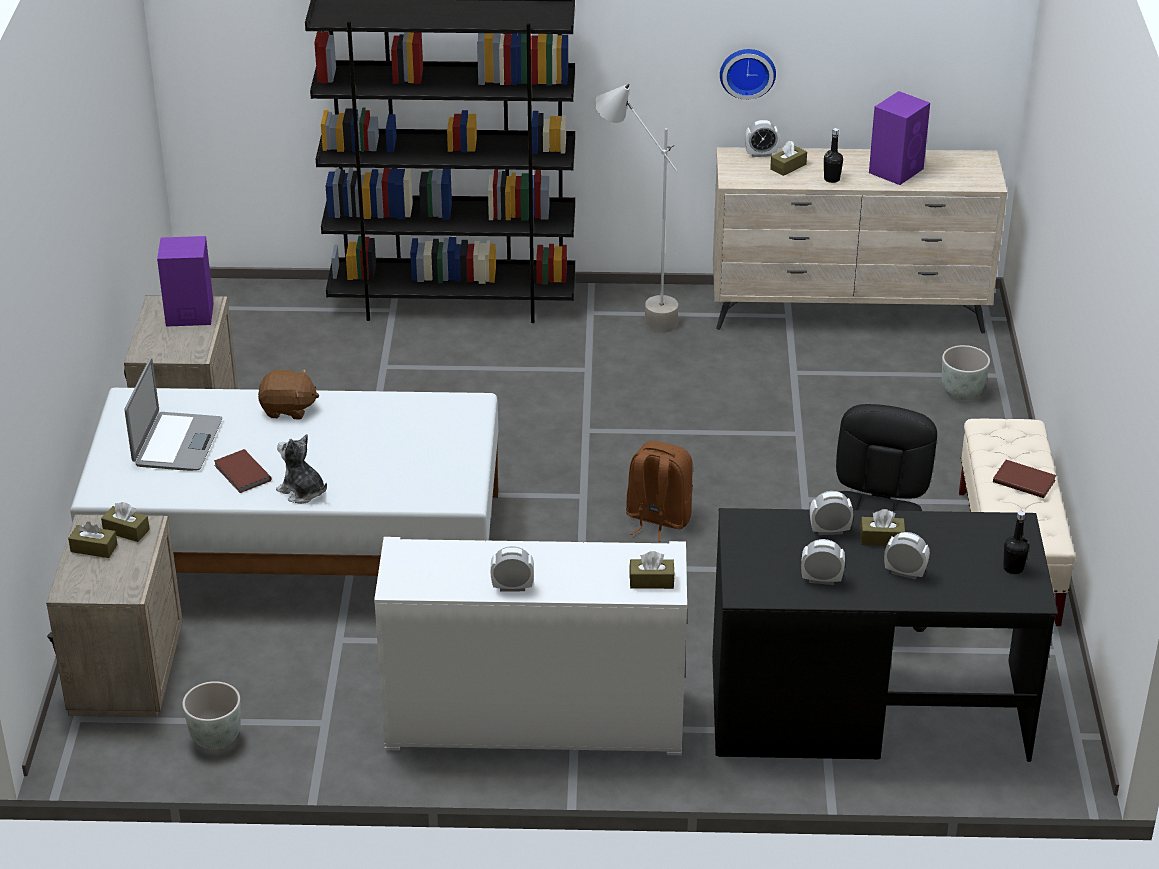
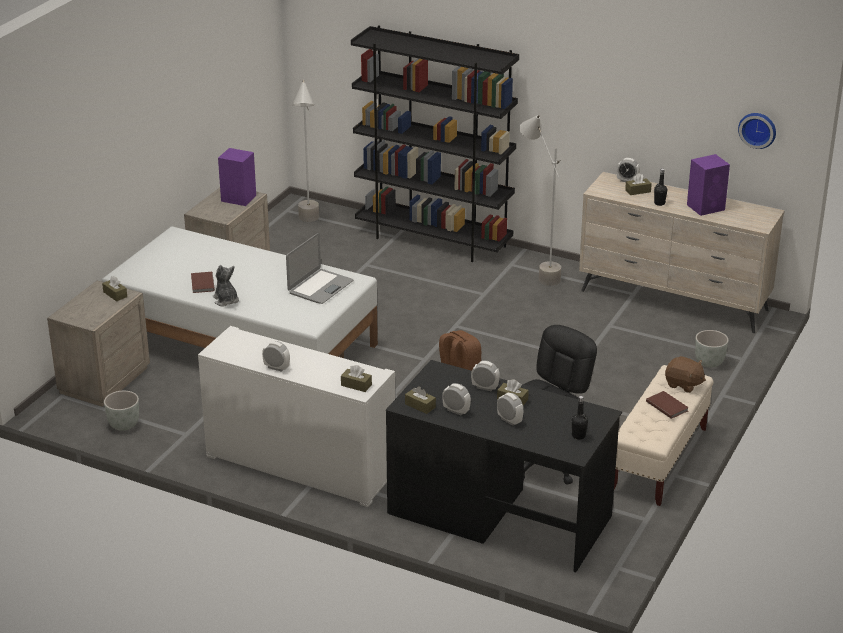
camera: 25 degrees right, 5 degrees down
brown tissue box [68,522,118,558] -> brown tissue box moved to [405,386,436,414]
laptop [124,358,222,471] -> laptop moved to [286,233,353,304]
brown plush toy [258,368,319,419] -> brown plush toy moved to [665,356,706,393]
wall clock [720,49,776,100] -> wall clock moved to [738,113,776,149]
none -> grey floor lamp [292,80,319,222]

